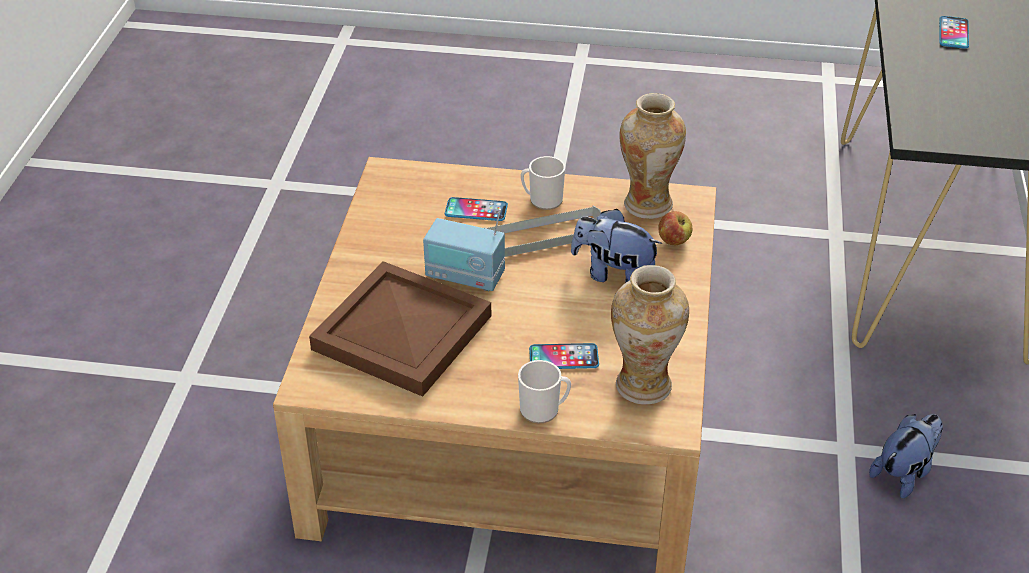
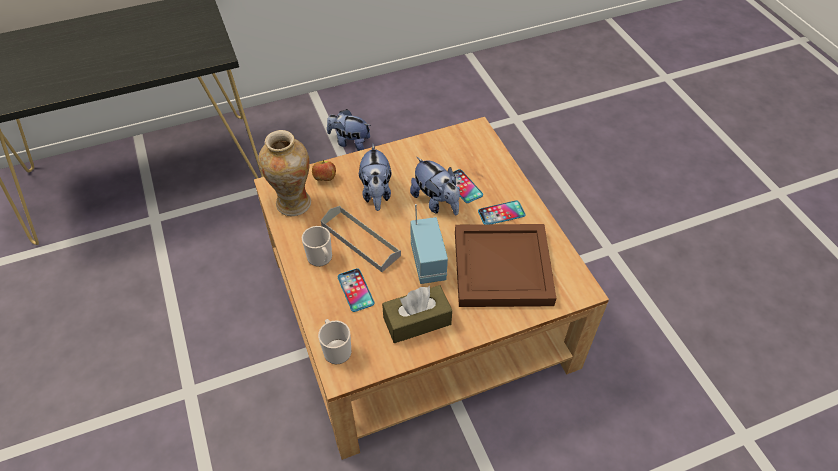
camera: 120 degrees left, 10 degrees up
mug [518,360,571,423] -> mug moved to [318,319,351,364]
vase [611,265,689,404] -> none
phone [939,16,969,49] -> phone moved to [478,200,526,224]
none -> brown tissue box [382,285,452,343]
none -> plush toy [410,157,460,215]

